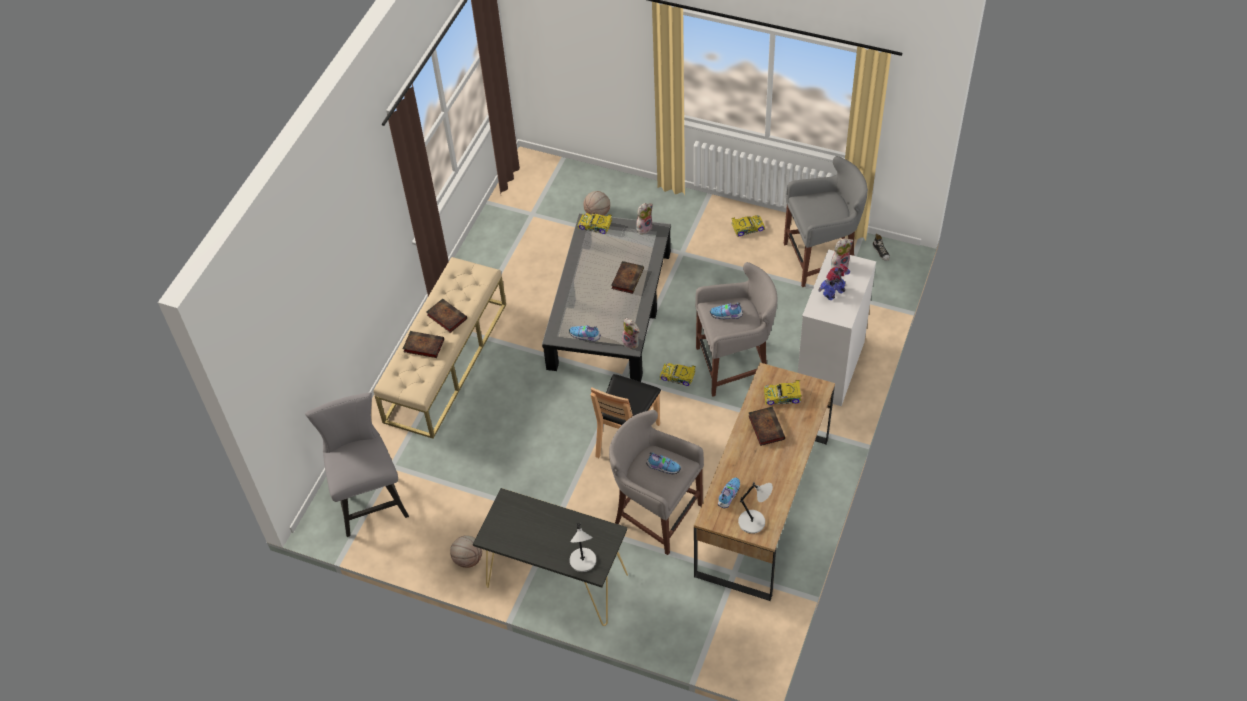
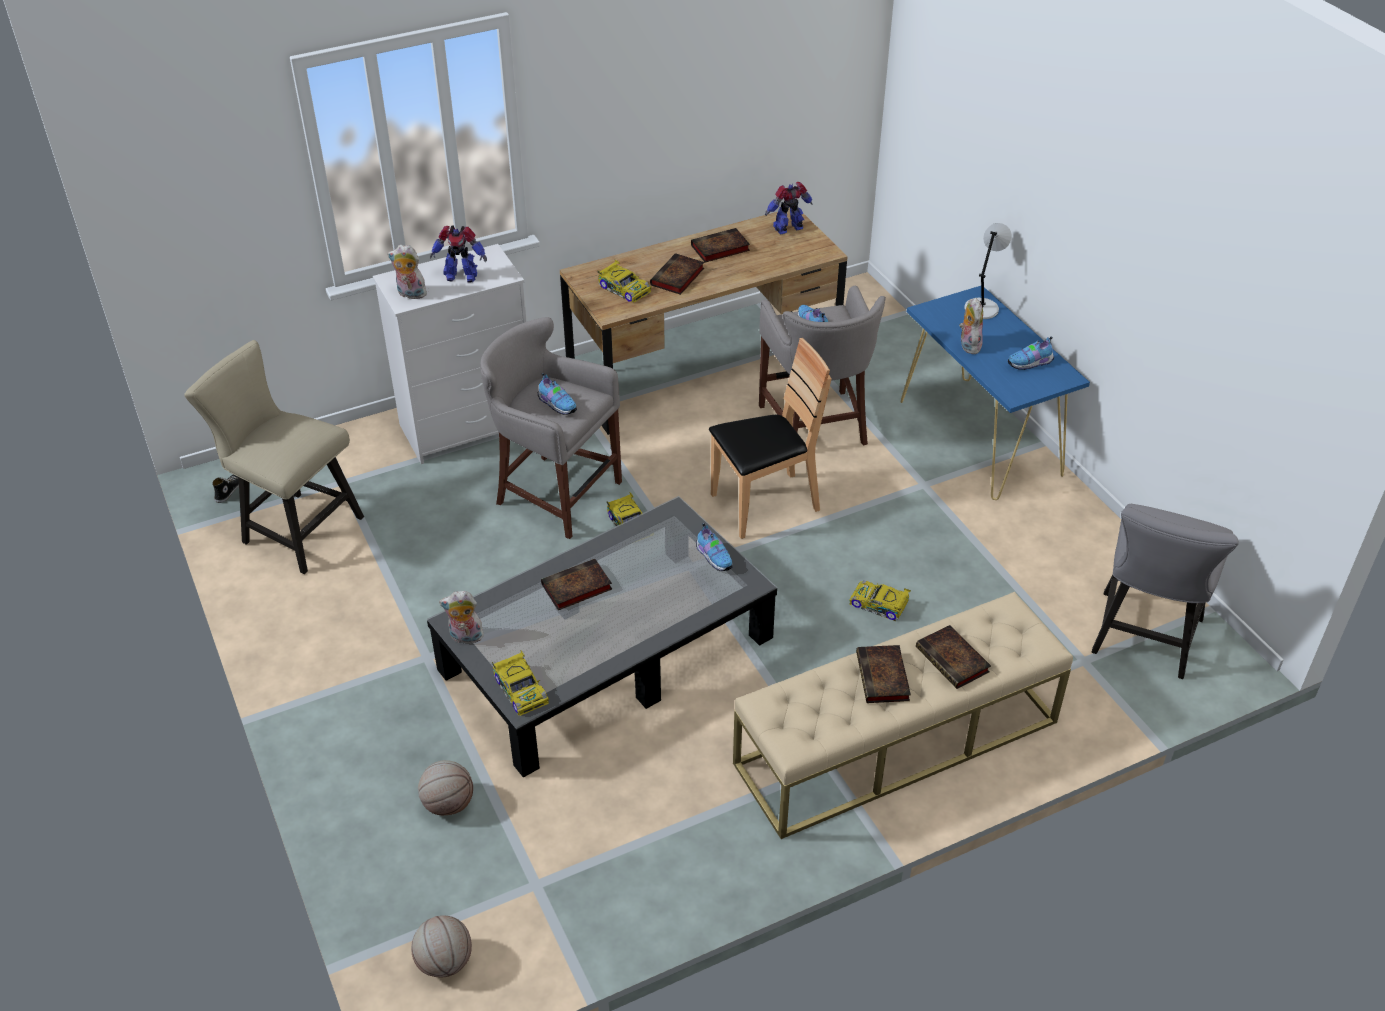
camera: 140 degrees left, 10 degrees down
basketball [450,535,482,568] -> basketball moved to [411,915,472,977]
black console table [473,488,628,626] -> blue console table [901,286,1090,500]
plush toy [622,318,640,350] -> plush toy moved to [959,298,983,354]
shoe [718,478,740,508] -> shoe moved to [1008,336,1054,370]
toy car [731,215,765,237] -> toy car moved to [849,581,911,621]
grey table lamp [738,482,773,534] -> toy robot [765,182,812,235]
grey stool [784,156,868,287] -> beige chair [184,340,364,574]
none -> book [691,228,750,263]

